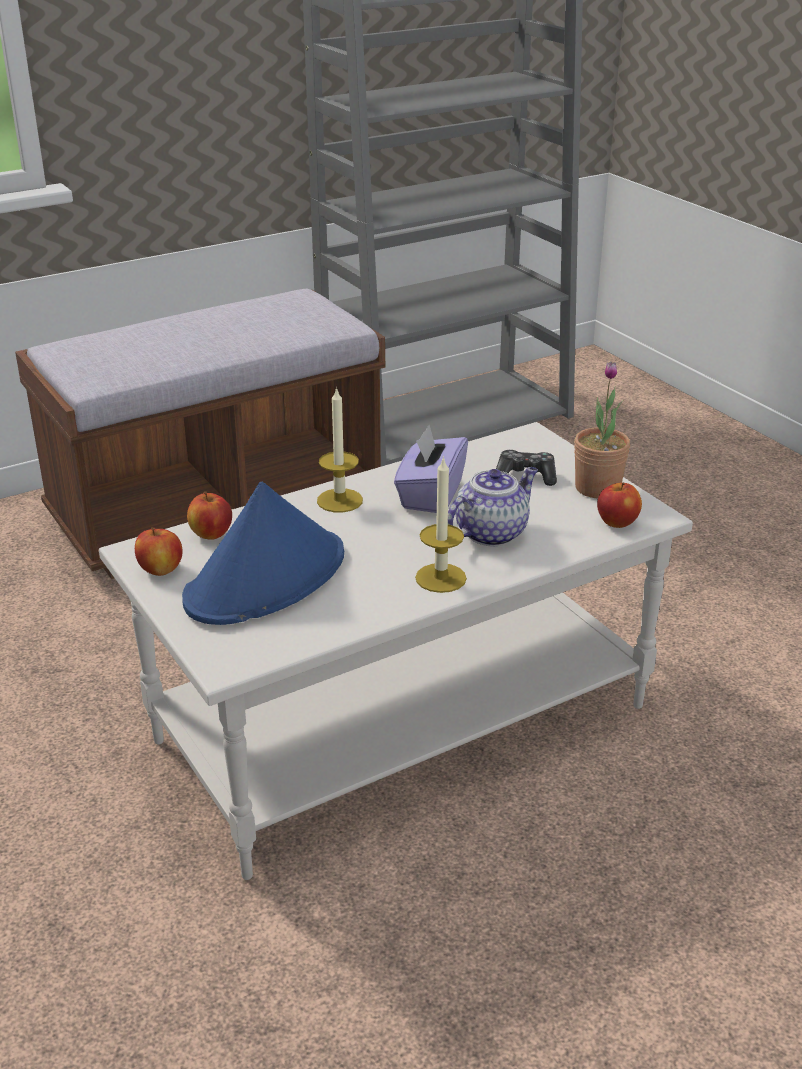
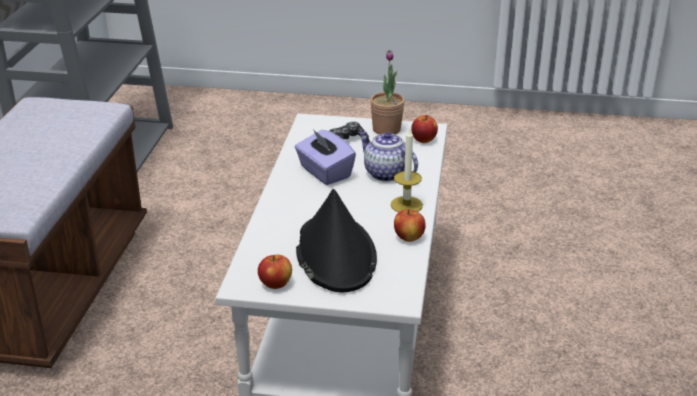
camera: 50 degrees left, 0 degrees up
blue hat [182,482,344,625] -> black hat [296,189,377,293]
apple [187,491,232,540] -> apple moved to [394,209,426,242]
candle [317,387,363,512] -> none
teapot [448,467,538,546] -> teapot turned 45 degrees counterclockwise [358,131,418,182]

